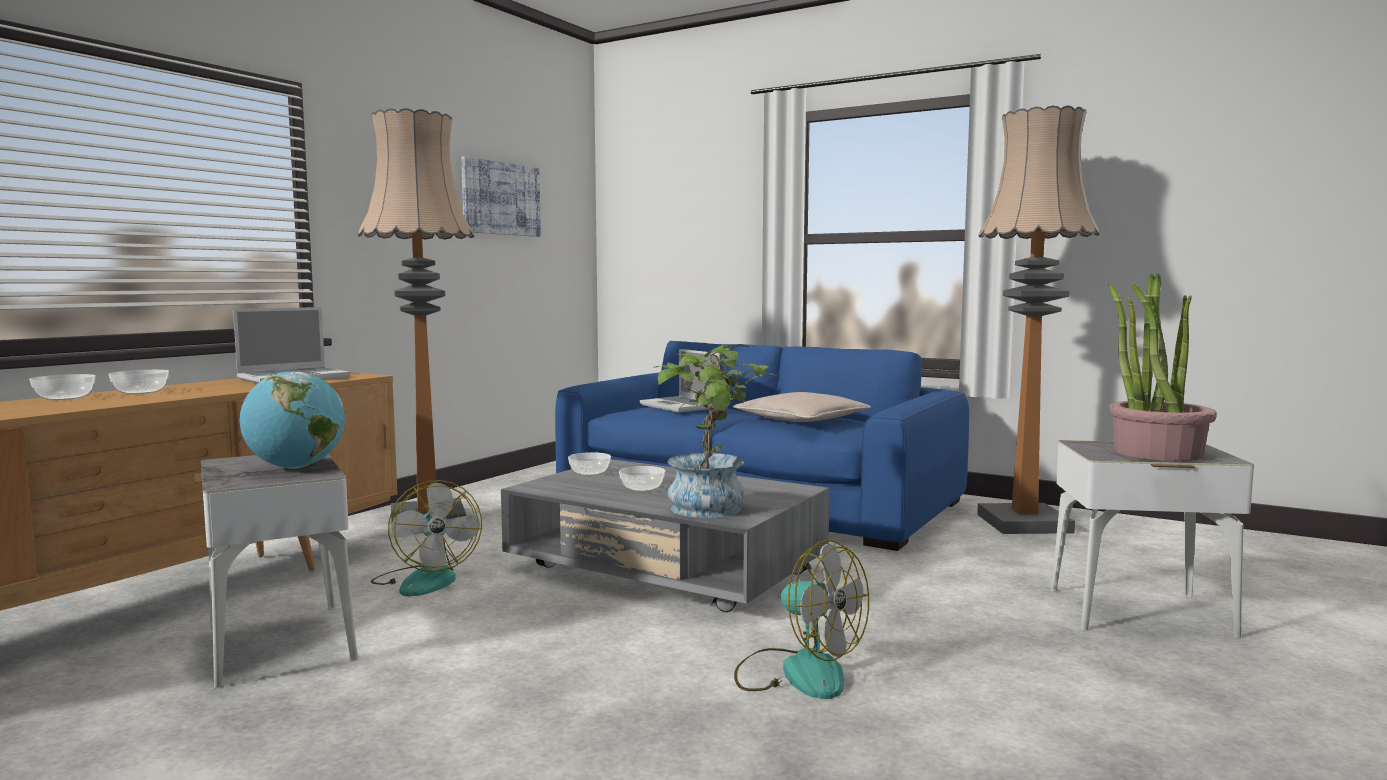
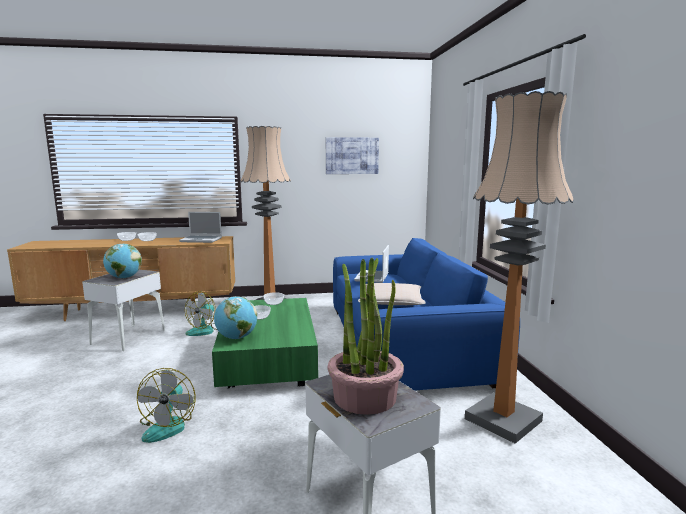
camera: 50 degrees right, 5 degrees up
grey coffee table [501,459,830,612] -> green coffee table [212,298,318,389]
potted plant [654,344,782,518] -> globe [214,296,257,339]

